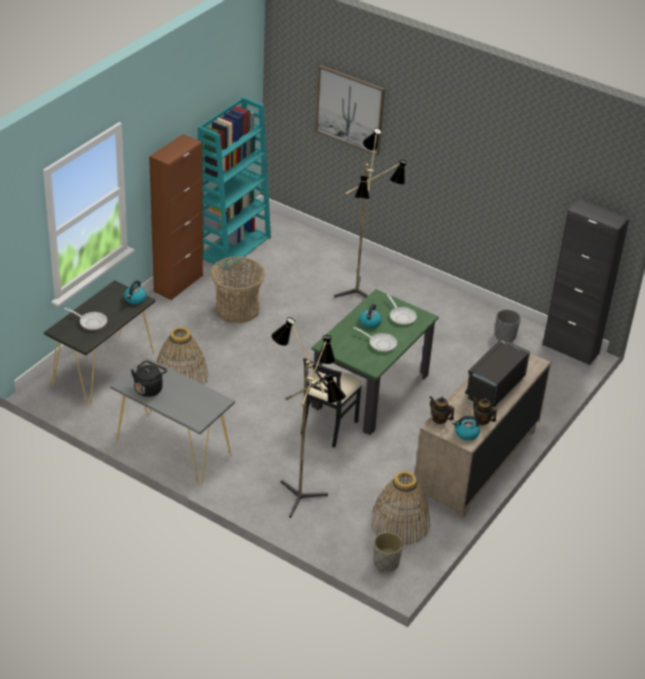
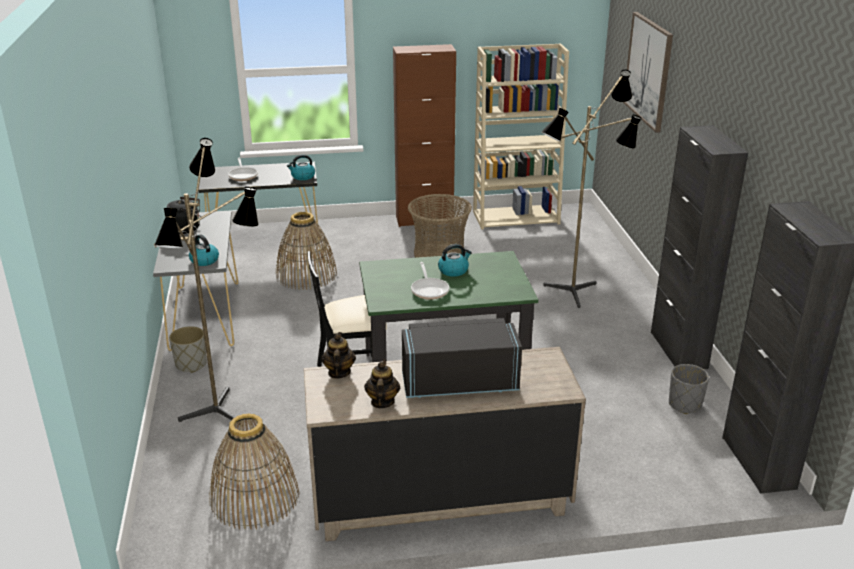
camera: 50 degrees right, 10 degrees down
turquoise bookcase [198,97,271,270] -> beige bookcase [473,43,569,230]
grey planter [373,532,403,572] -> grey planter moved to [169,326,206,373]
frying pan [387,294,417,325] -> none
kettle [452,415,480,441] -> kettle moved to [189,234,219,266]
none -> black cabinet [651,125,748,369]

